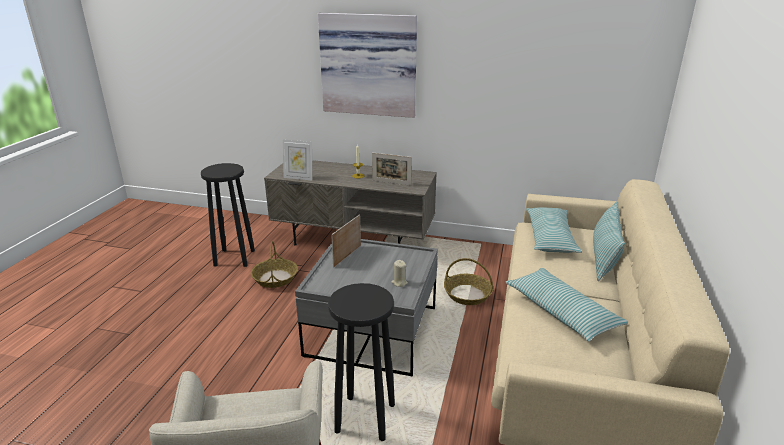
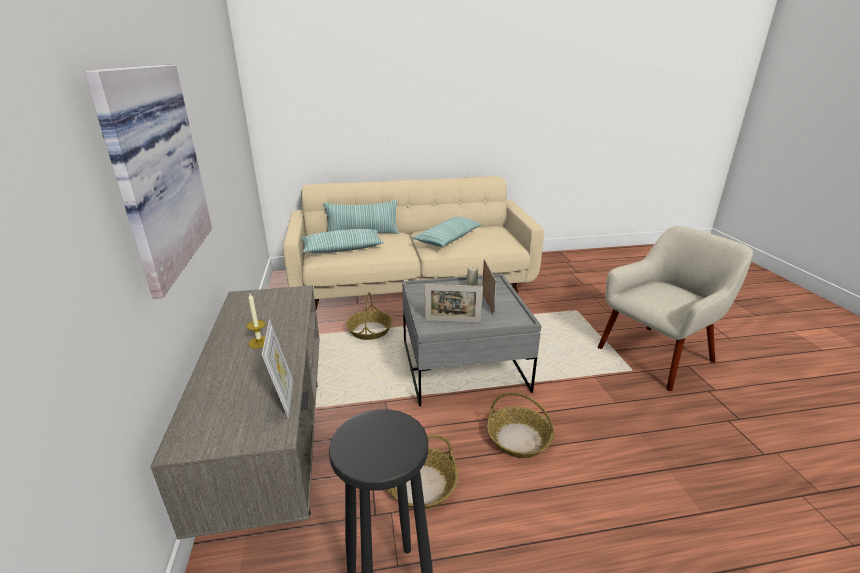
camera: 115 degrees left, 0 degrees up
black stool [328,283,395,441] -> none
picture frame [372,152,412,186] -> picture frame moved to [482,258,497,316]
none -> basket [487,392,554,458]

